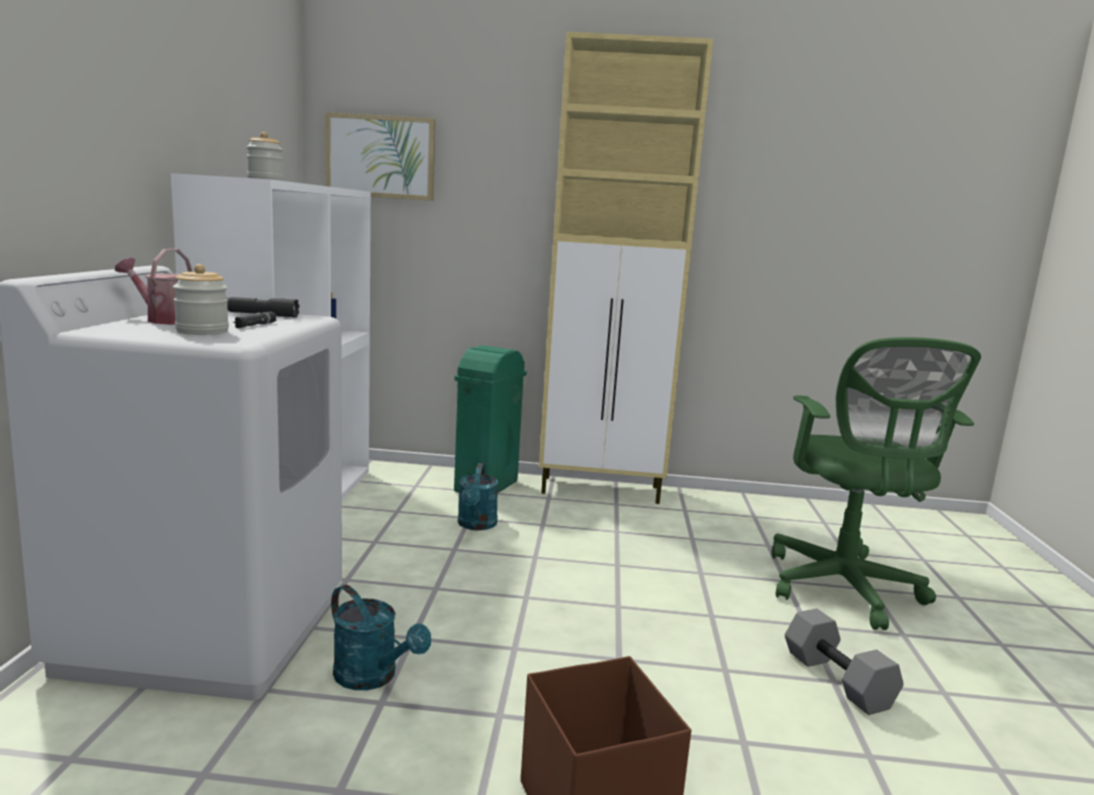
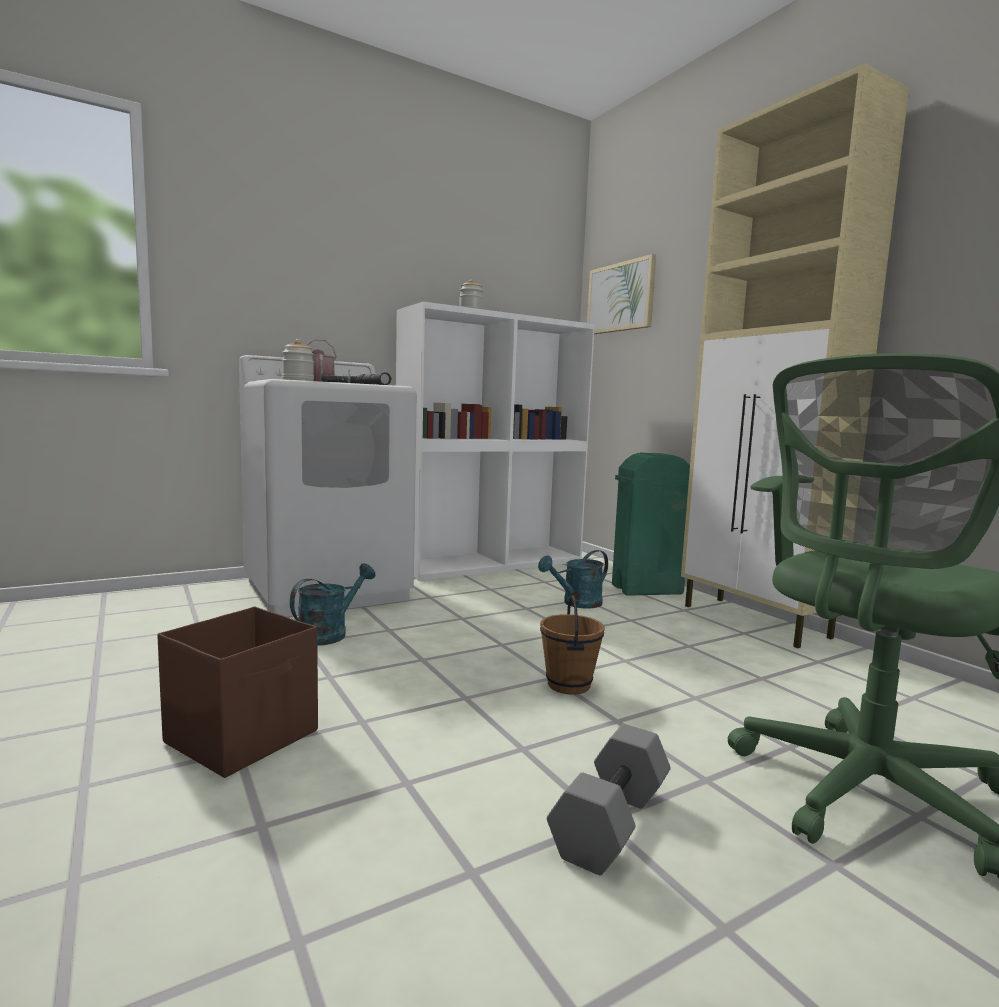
camera: 55 degrees right, 5 degrees down
turquoise watering can [331,585,431,690] -> turquoise watering can turned 150 degrees counterclockwise [290,563,375,646]
none -> brown bucket [540,595,605,695]

